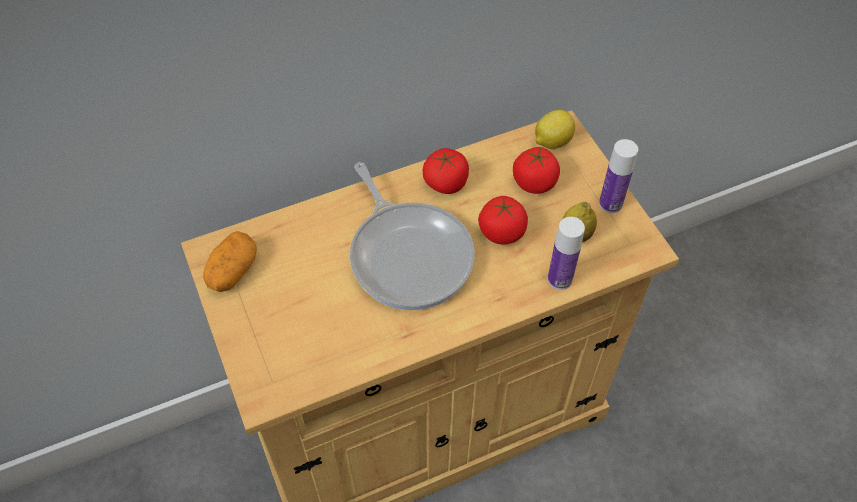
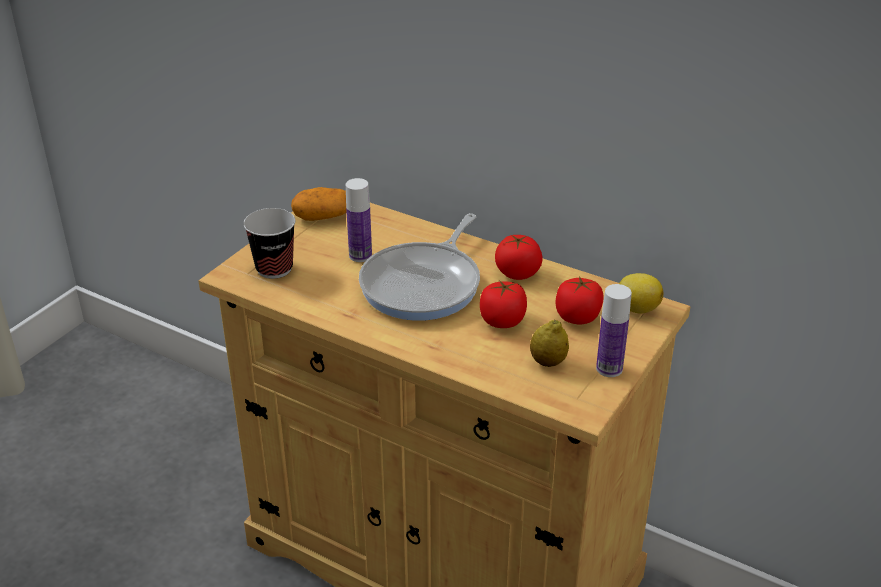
camera: 55 degrees right, 20 degrees down
bottle [548,217,585,290] -> bottle moved to [346,178,372,262]
none -> cup [243,208,295,279]

